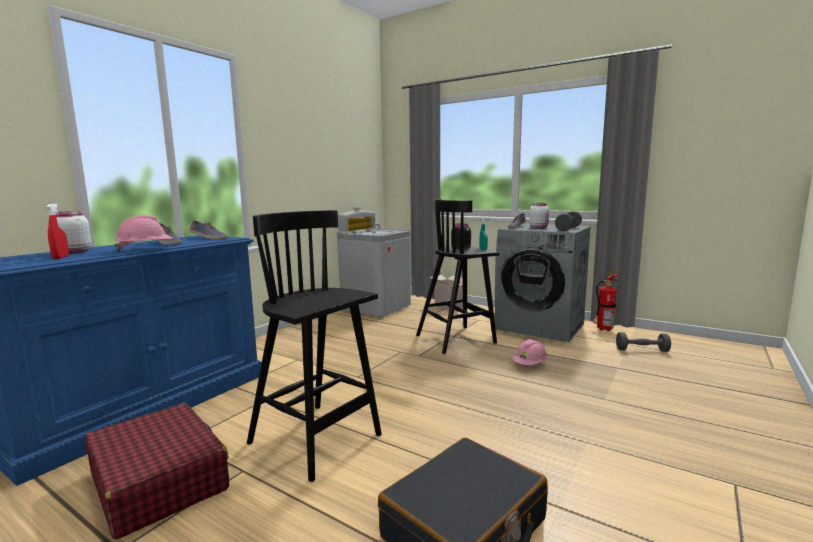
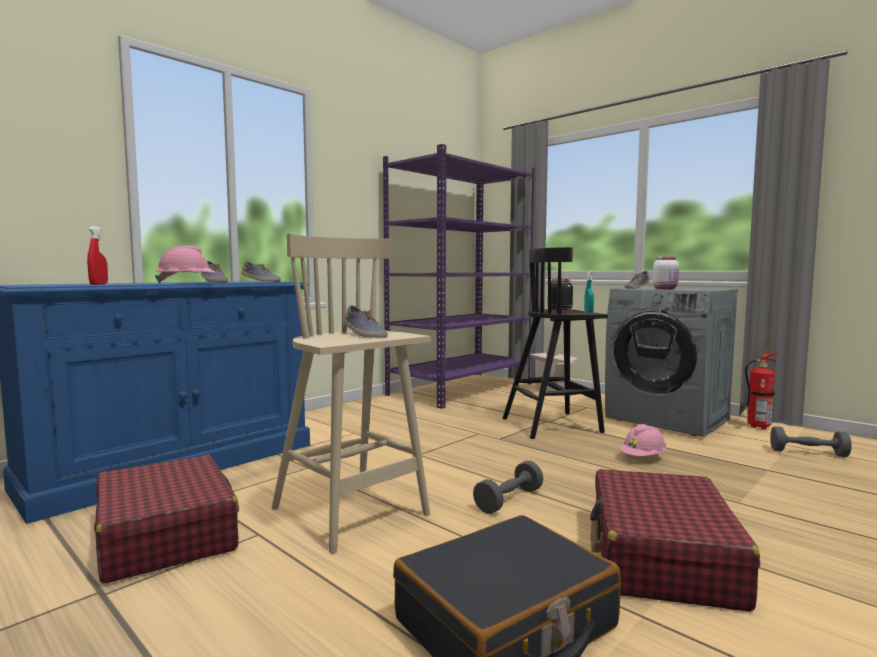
camera: 10 degrees right, 5 degrees down
white jar [55,211,92,254] -> none
black stool [247,210,382,482] -> beige stool [272,233,431,554]
grey washing machine [335,207,411,318] -> purple bookcase [383,144,534,409]
grey dumbbell [555,211,582,231] -> grey dumbbell moved to [473,461,543,514]
none -> shoe [344,305,388,338]
none -> red suitcase [590,469,760,612]

